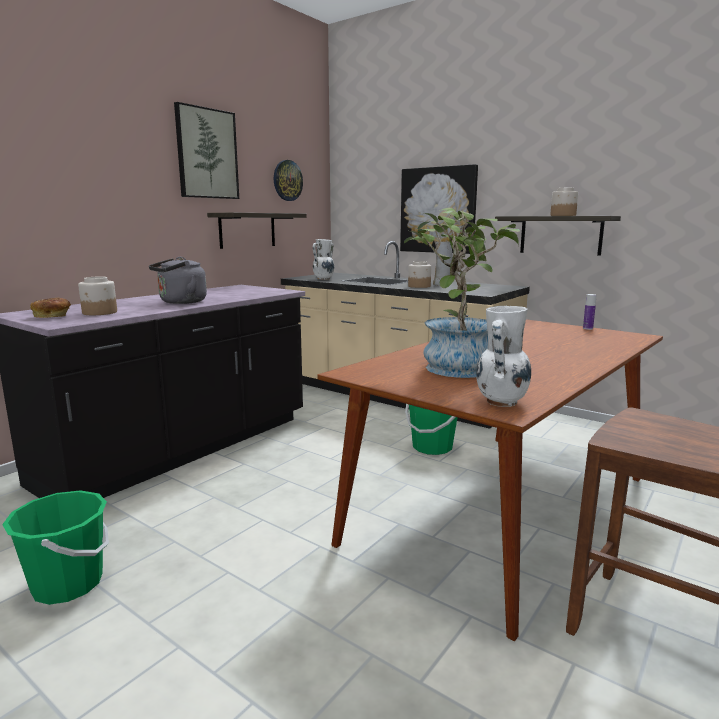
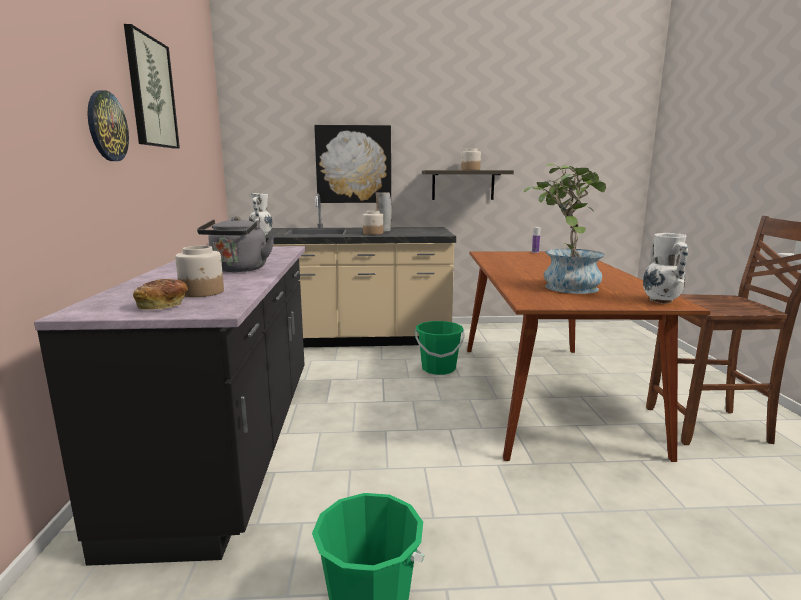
camera: 40 degrees left, 0 degrees up
shelf [207,213,307,249] -> none
wall clock [274,160,303,201] -> wall clock moved to [88,90,129,161]

